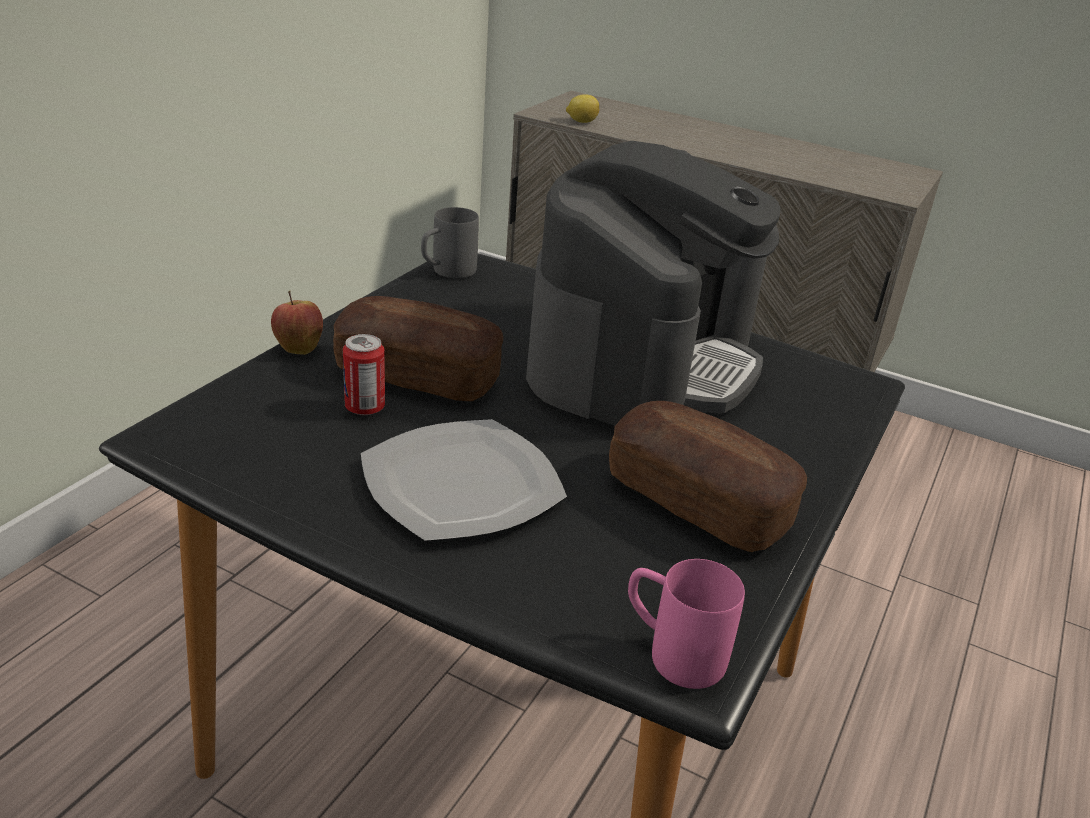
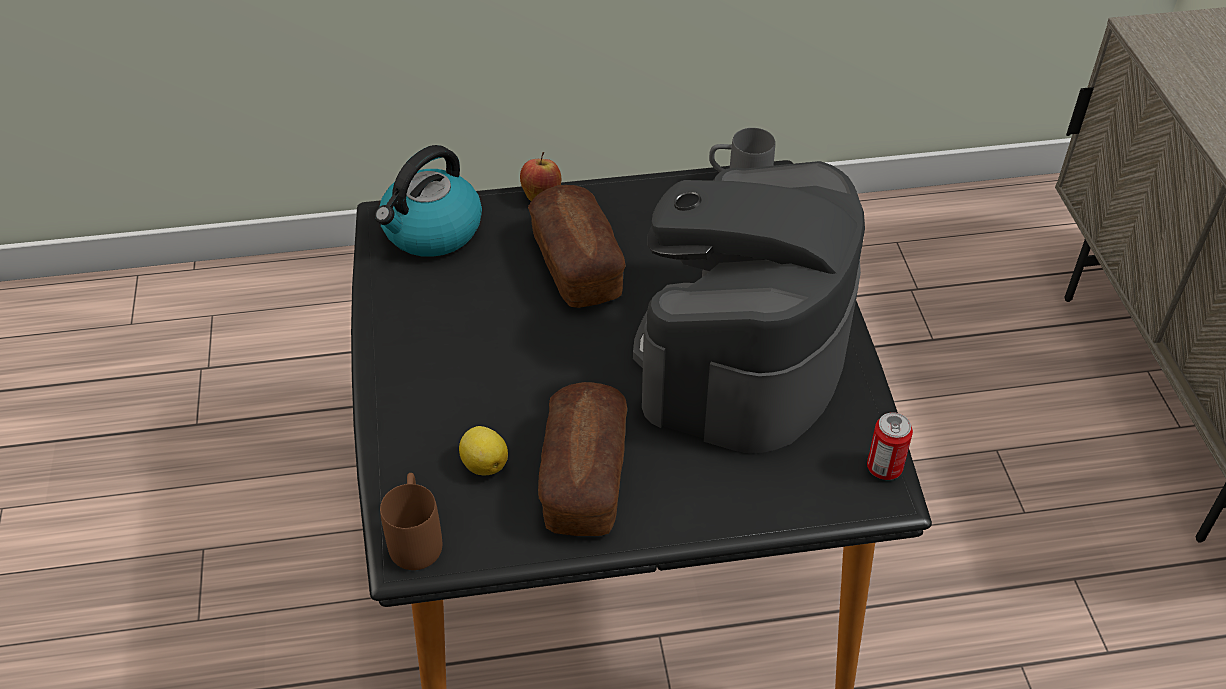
camera: 55 degrees right, 15 degrees up
can [343,334,385,415] -> can moved to [867,412,913,480]
plate [361,419,567,541] -> none
coffee machine [526,141,781,426] -> coffee machine turned 120 degrees clockwise [633,161,865,454]
lemon [566,94,599,123] -> lemon moved to [459,426,508,475]
pink mug [628,559,745,689] -> brown mug [380,473,442,570]
none -> kettle [375,145,482,257]

